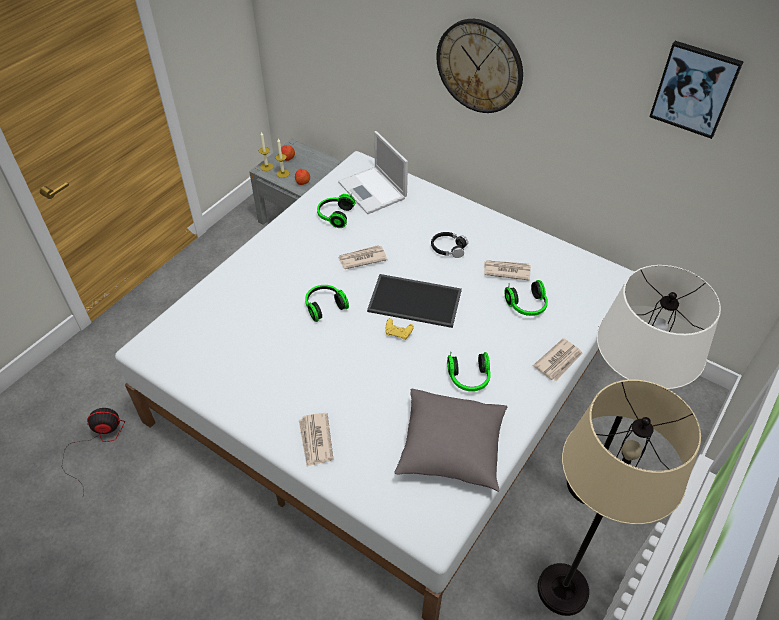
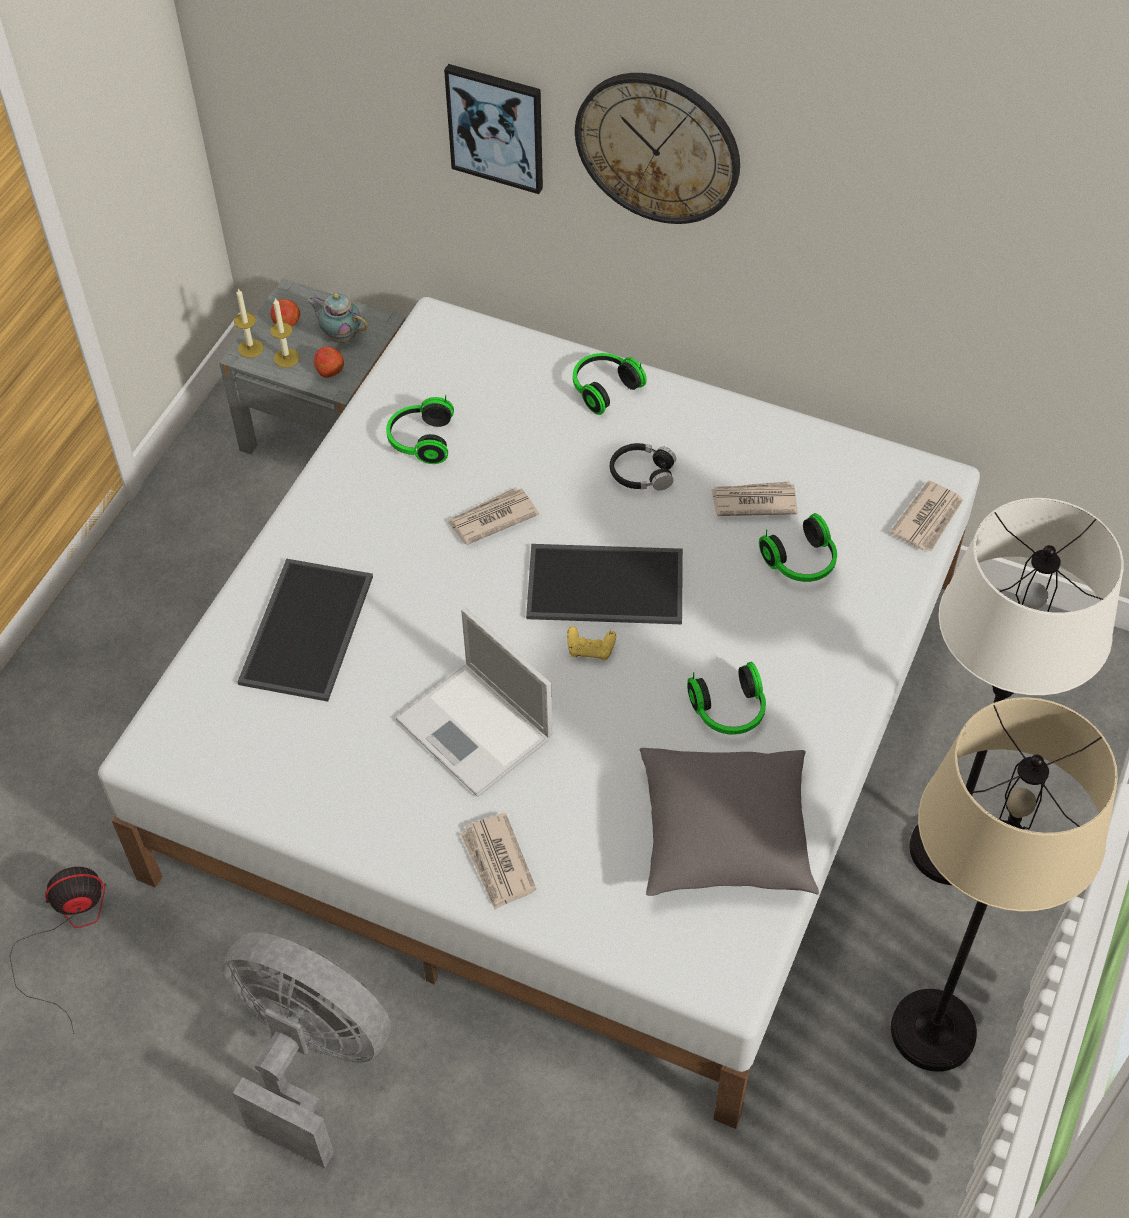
camera: 10 degrees left, 5 degrees up
headphones [305,285,349,322] -> headphones moved to [573,353,647,415]
laptop [338,131,408,214] -> laptop moved to [395,607,552,797]
newspaper [533,338,583,381] -> newspaper moved to [890,480,963,551]
picture [650,41,744,139] -> picture moved to [444,64,543,194]
none -> grey fan [223,932,391,1168]
none -> tray [238,559,373,702]
none -> teapot [307,293,368,343]

